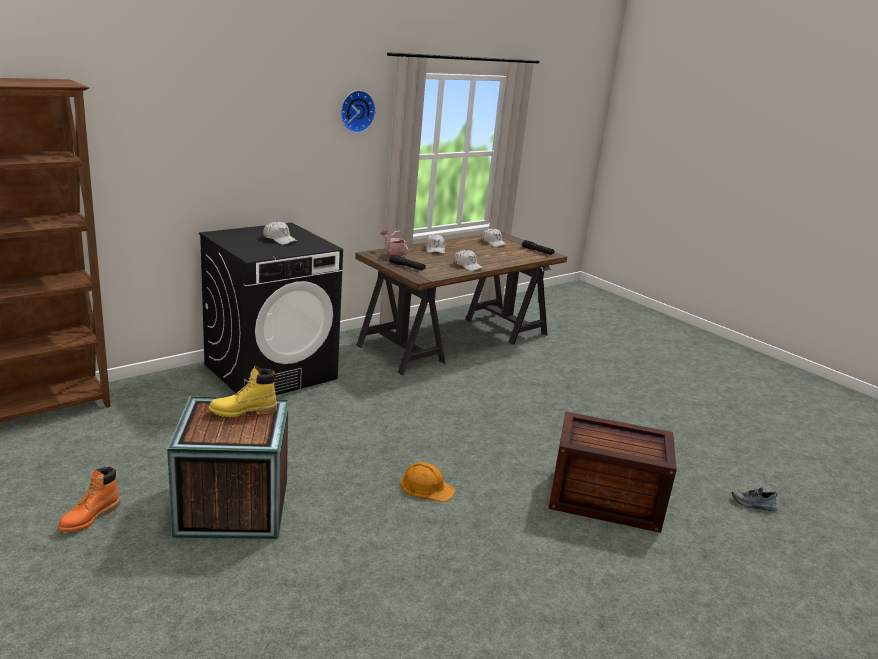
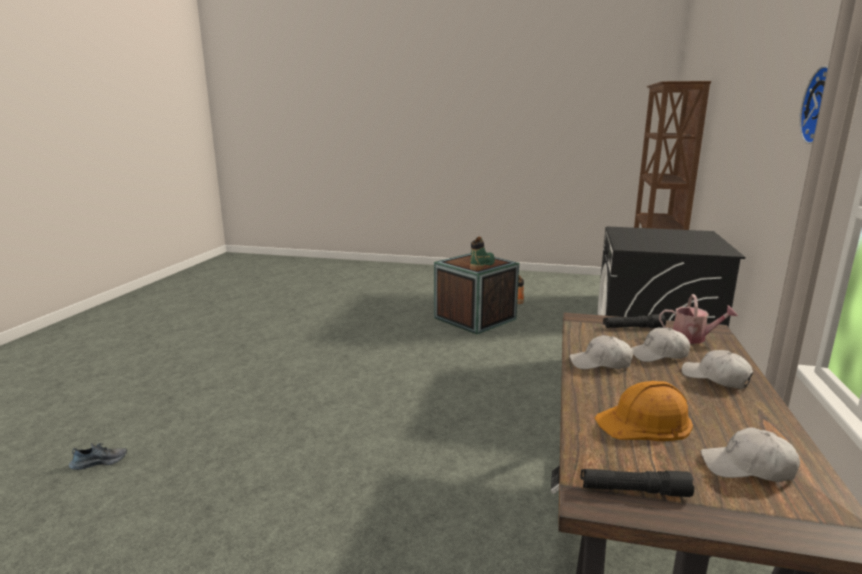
camera: 145 degrees right, 5 degrees down
yellow boot [208,366,277,417] -> green boot [470,237,495,270]
white cap [263,221,297,245] -> white cap moved to [631,327,690,362]
orange hard hat [401,462,456,502] -> orange hard hat moved to [594,381,693,441]
crate [549,412,677,533] -> none

